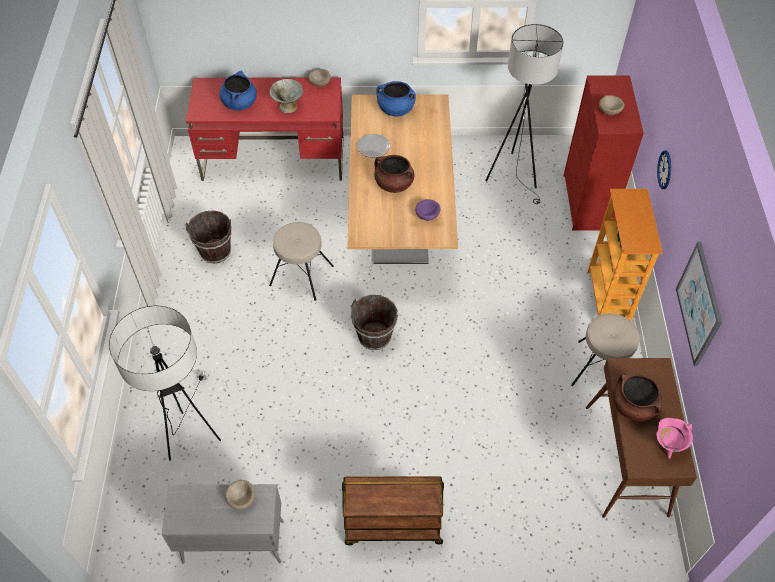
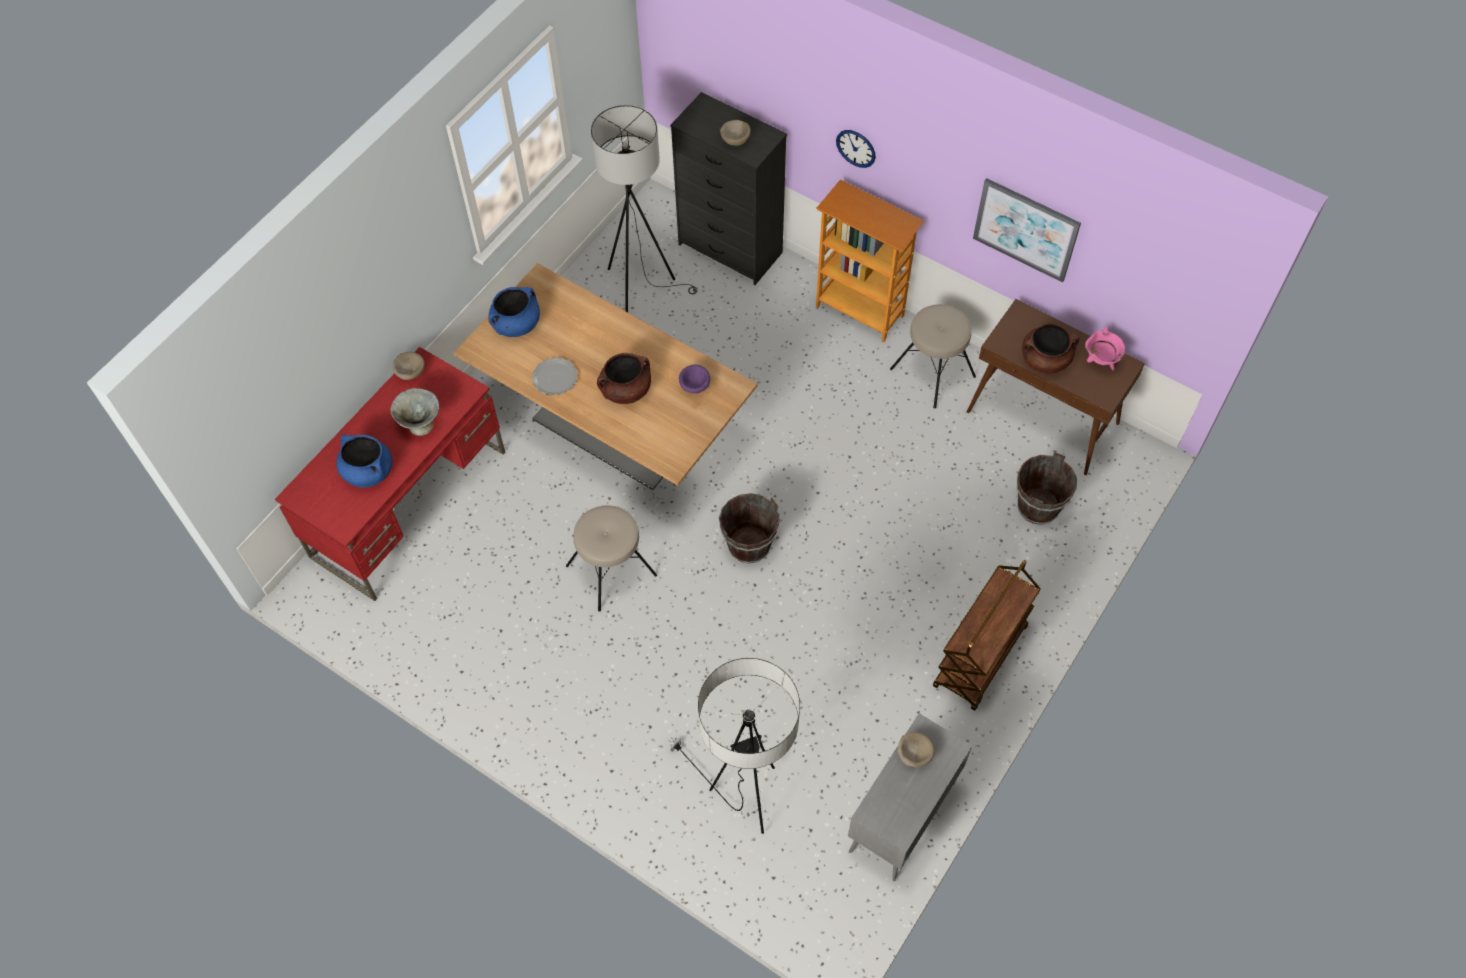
camera: 55 degrees left, 5 degrees up
brown bucket [186,210,232,264] -> brown bucket moved to [1017,452,1077,525]
red dresser [563,75,644,230] -> black dresser [670,92,787,285]

